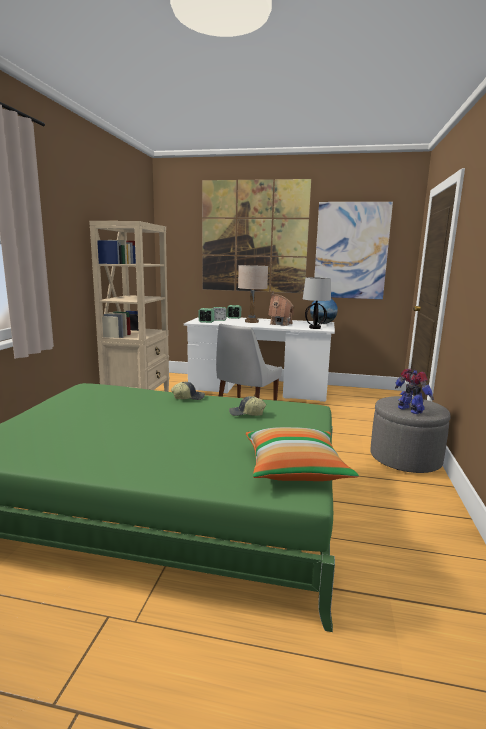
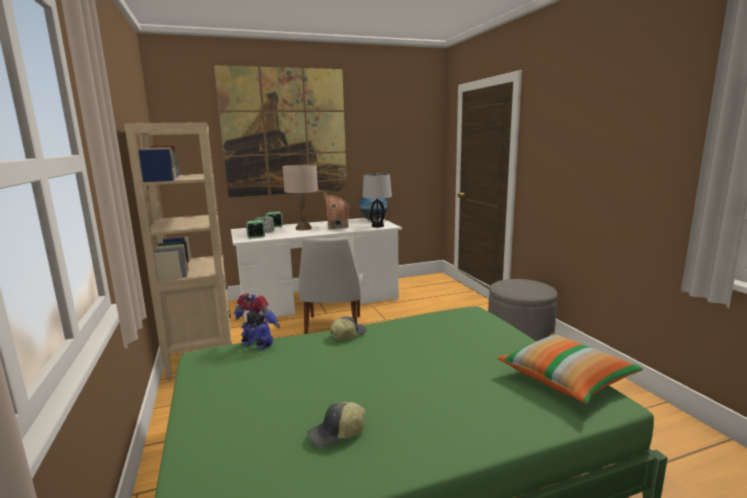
camera: 30 degrees left, 0 degrees up
cap [229,396,266,416] -> cap moved to [307,401,365,448]
picture [314,202,393,299] -> none
toy robot [395,369,434,414] -> toy robot moved to [234,293,280,350]

